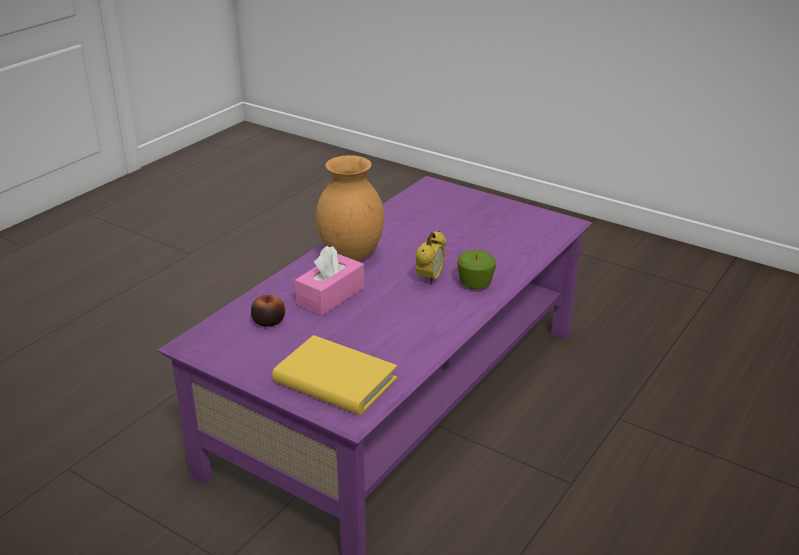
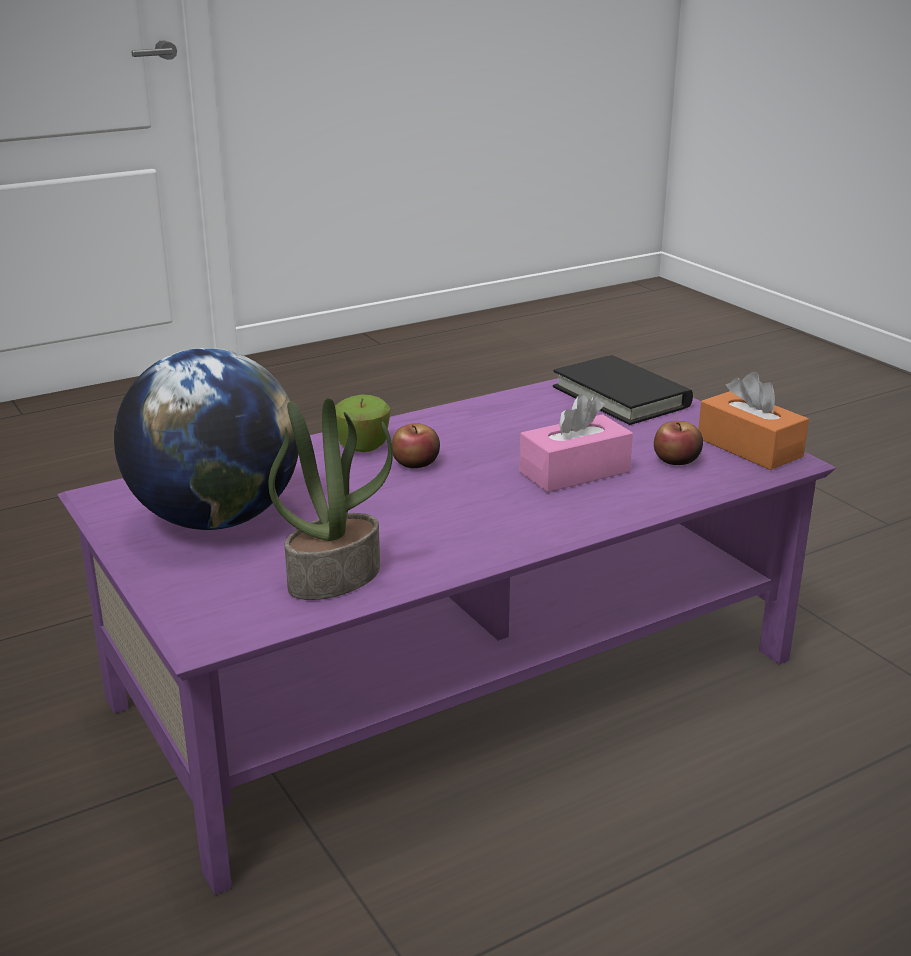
camera: 155 degrees left, 5 degrees down
yellow book [272,335,397,415] -> black book [553,355,693,425]
brown vase [316,155,384,261] -> none
alarm clock [416,231,446,285] -> apple [392,424,440,468]
none -> globe [114,348,299,530]
none -> potted plant [268,398,393,600]
none -> orange tissue box [699,372,809,470]

